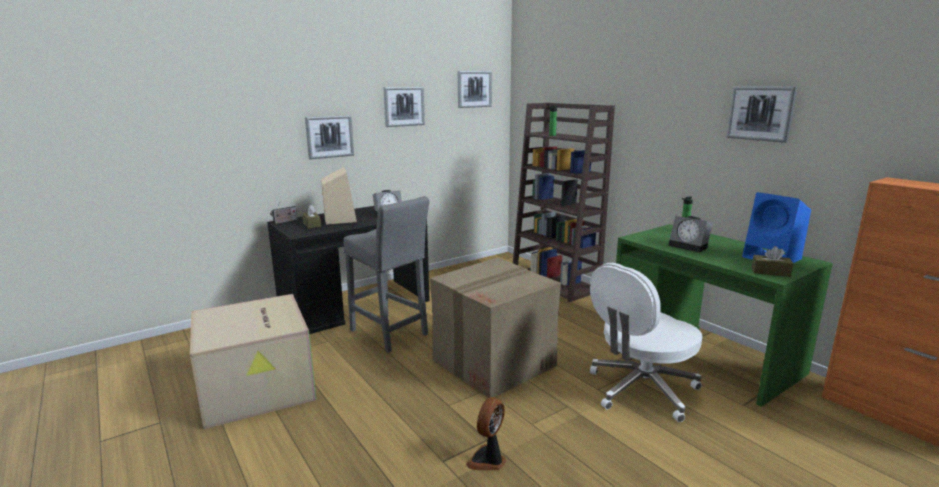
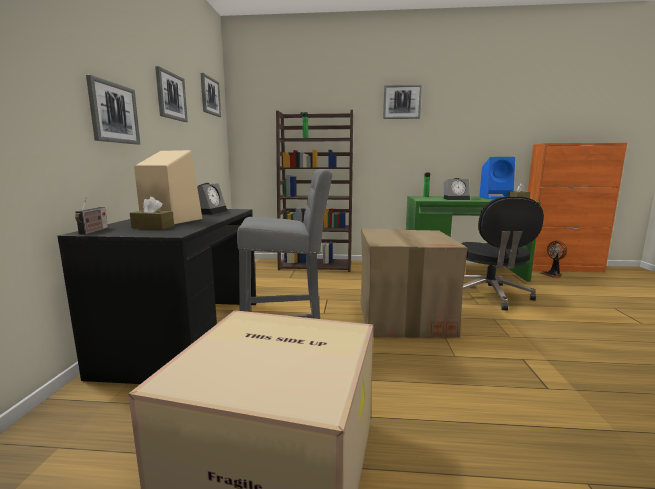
camera: 50 degrees left, 5 degrees down
fan [466,397,507,470] -> fan moved to [540,241,567,278]
white office chair [590,263,702,422] -> black office chair [461,196,544,311]
picture [726,86,798,143] -> picture moved to [383,84,422,119]

